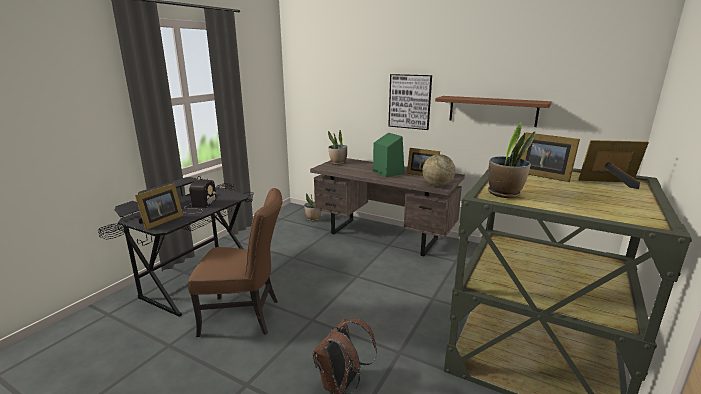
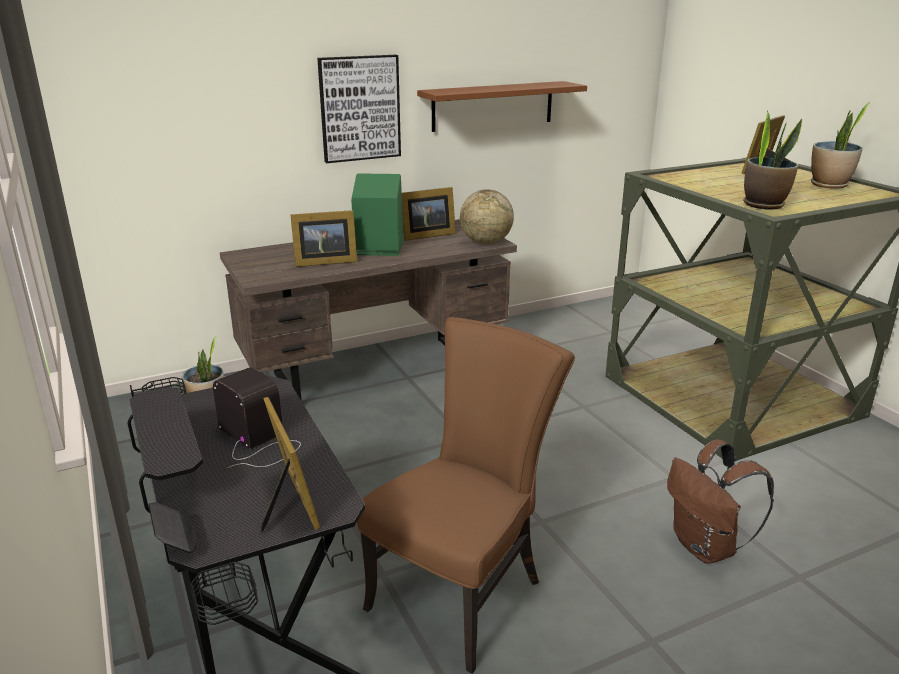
camera: 55 degrees left, 5 degrees up
potted plant [328,130,347,165] -> potted plant moved to [811,102,871,189]
picture frame [520,132,580,182] -> picture frame moved to [290,210,357,267]

